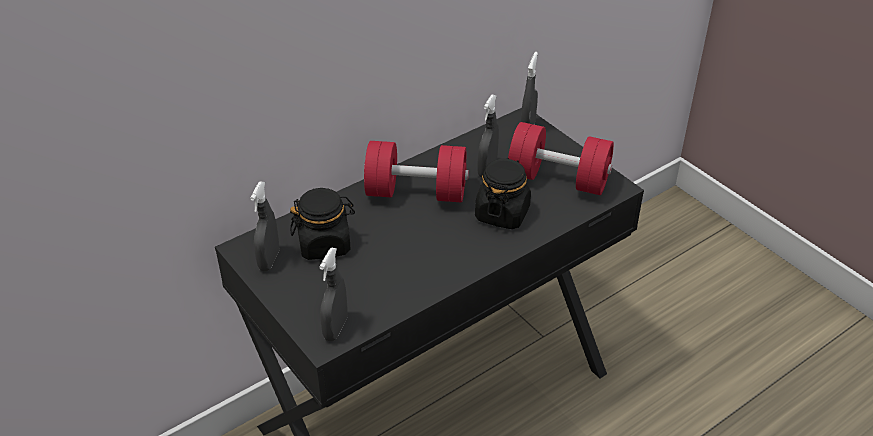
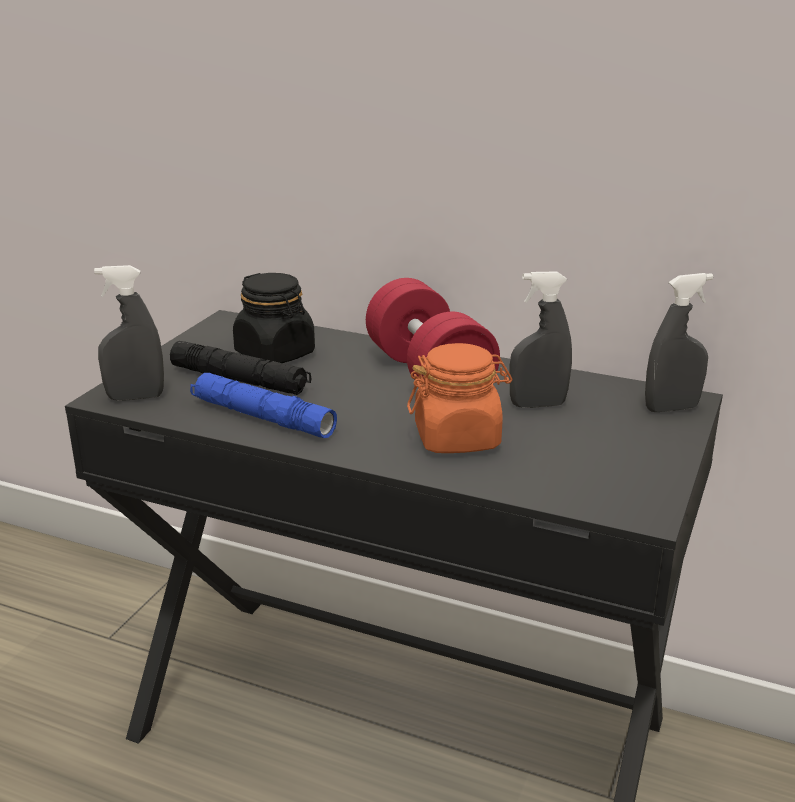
camera: 60 degrees right, 15 degrees down
grey spray bottle [250,181,279,271] -> none
black jar [475,158,531,229] -> orange jar [407,343,513,453]
red dumbbell [508,122,614,195] -> none
none -> black flashlight [170,341,311,395]
none -> blue flashlight [190,373,337,438]

